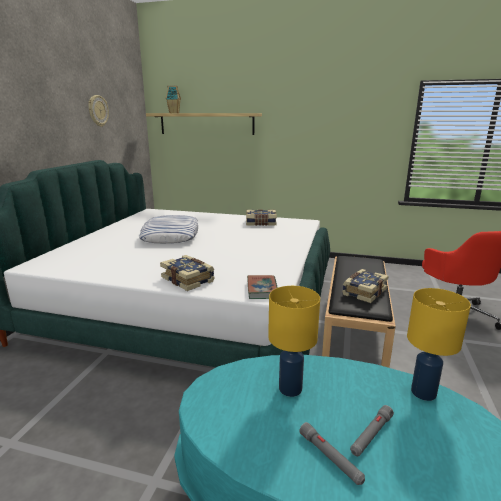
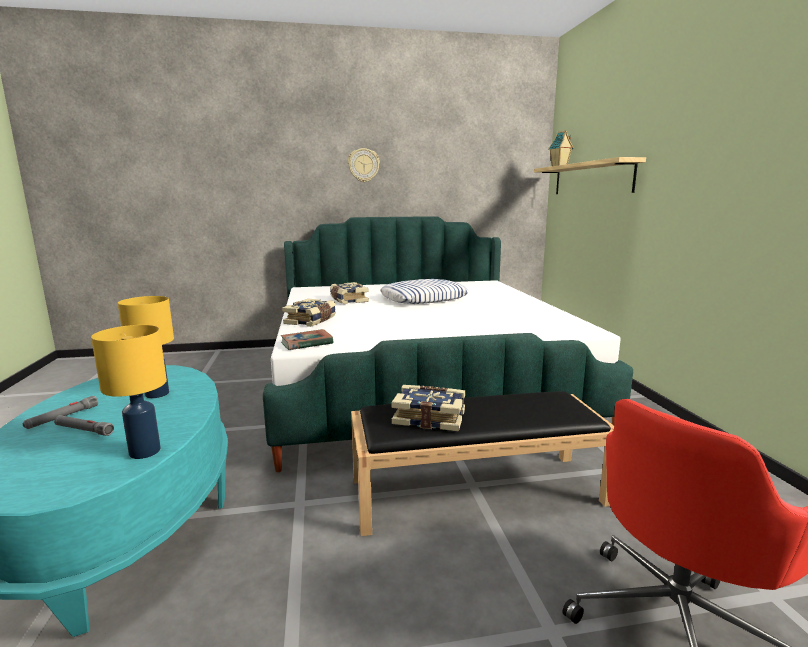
camera: 65 degrees right, 5 degrees down
wall clock [88,95,109,127] -> wall clock moved to [348,148,380,182]
book [246,209,277,226] -> book moved to [330,282,369,304]

